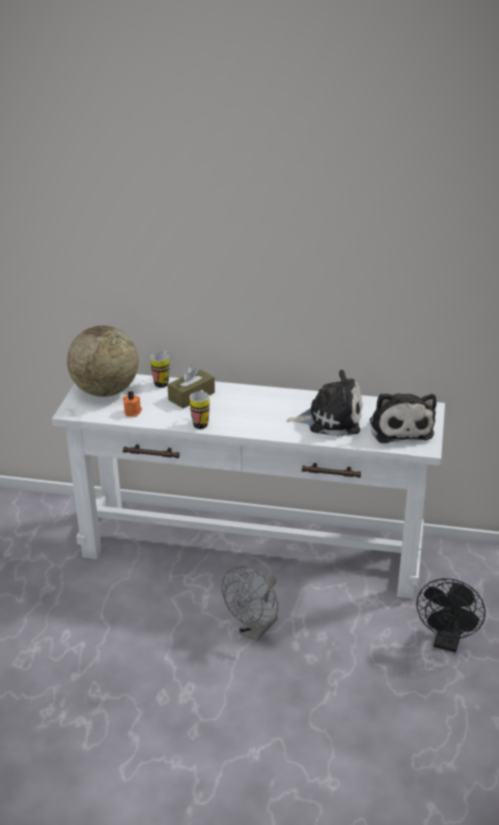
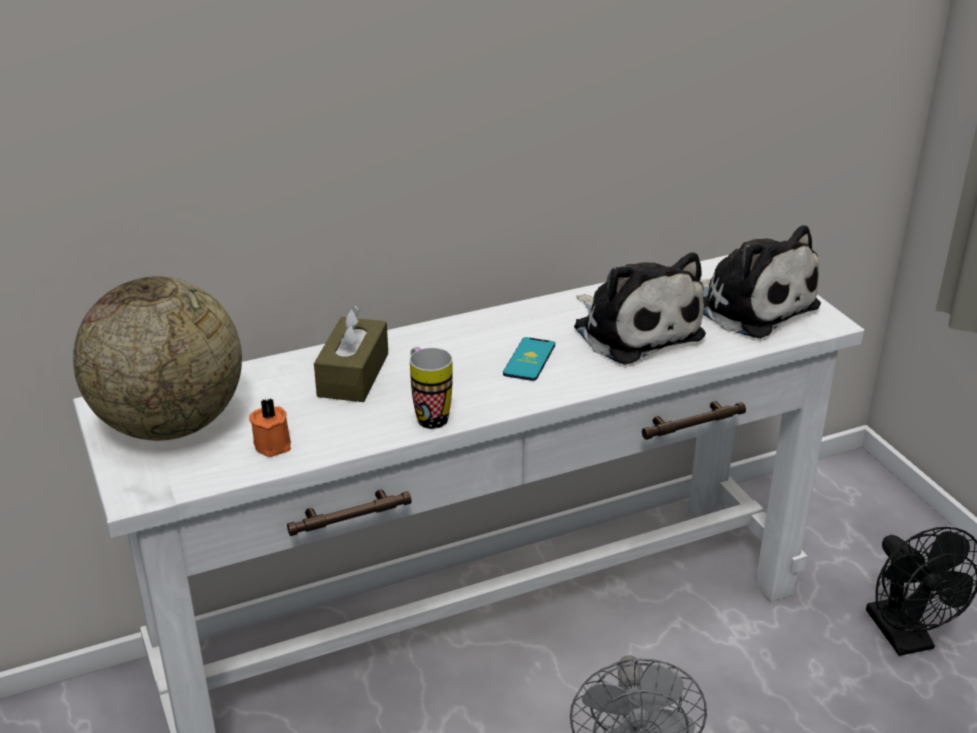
camera: 35 degrees left, 0 degrees up
mug [150,352,169,388] -> none
plush toy [286,370,362,437] -> plush toy turned 90 degrees clockwise [574,252,706,365]
none -> phone [503,337,555,381]

